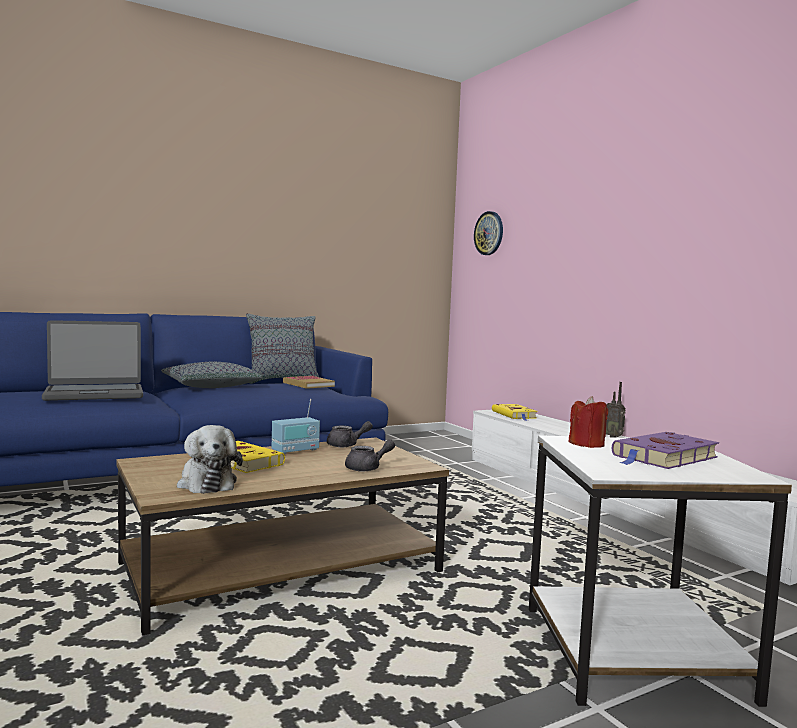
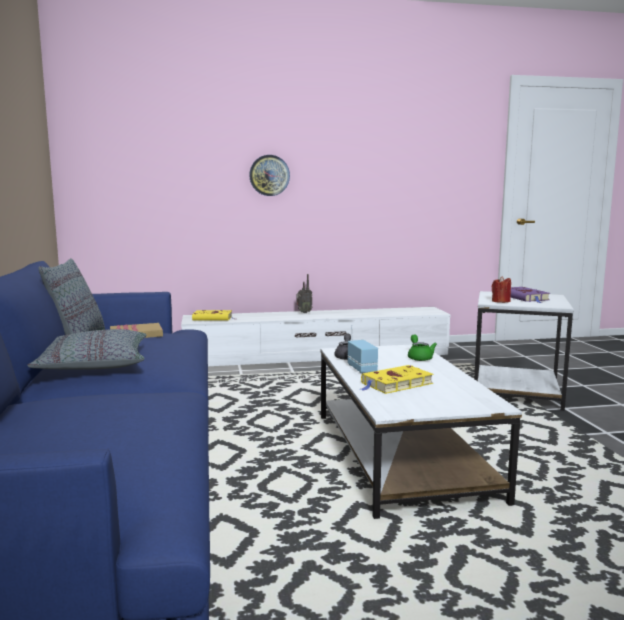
camera: 70 degrees left, 5 degrees up
laptop [42,320,143,401] -> none
brown coffee table [116,437,449,635] -> white coffee table [321,344,522,519]
plush toy [177,425,243,494] -> none
grey teapot [345,439,395,472] -> green teapot [408,334,437,361]
wall clock [474,211,503,255] -> wall clock moved to [249,155,290,196]

